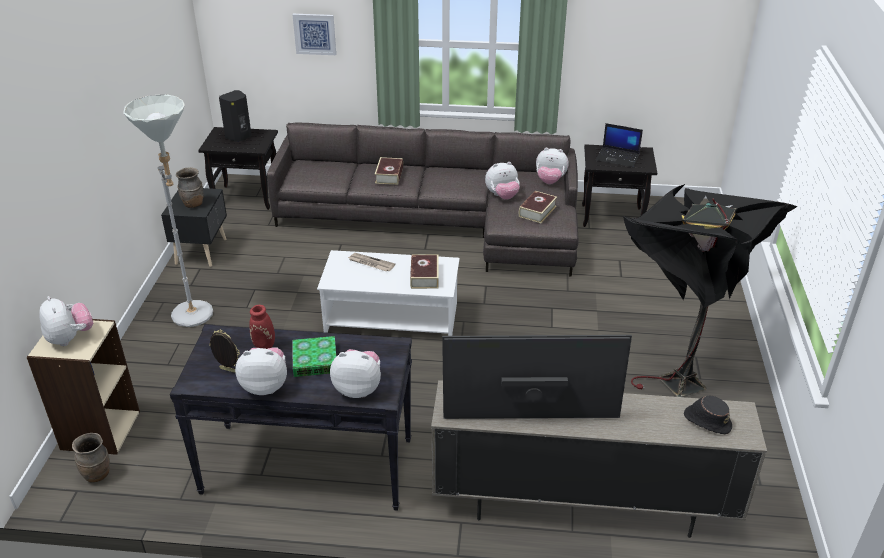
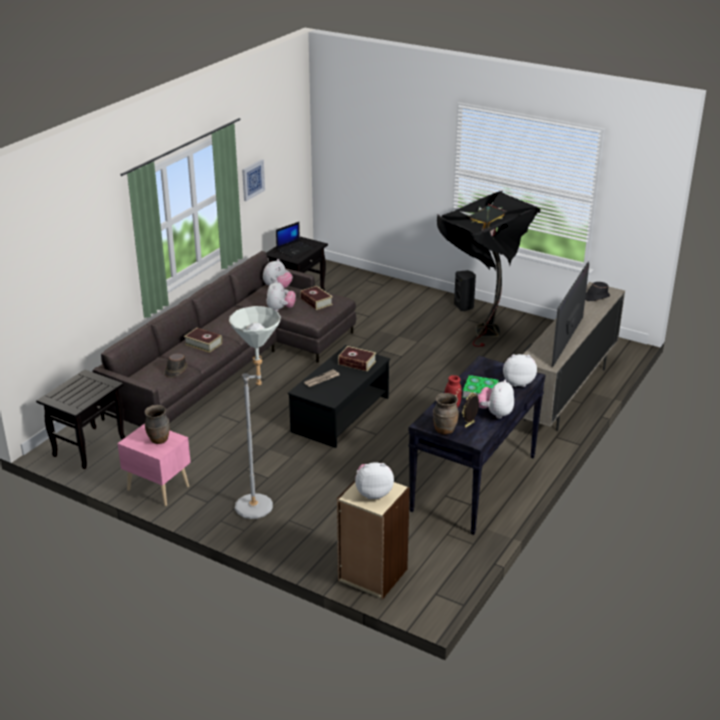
camera: 65 degrees left, 5 degrees down
brown vase [72,433,110,482] -> brown vase moved to [433,393,459,435]
black nightstand [161,188,227,267] -> pink nightstand [117,423,191,506]
black speaker [219,90,252,142] -> black speaker moved to [454,270,476,311]
picture [293,14,336,55] -> picture moved to [242,159,265,201]
white coffee table [317,250,460,336] -> black coffee table [288,345,390,448]
plush toy [330,349,381,398] -> plush toy turned 60 degrees clockwise [503,354,537,387]
none -> brown hat [165,353,188,378]

